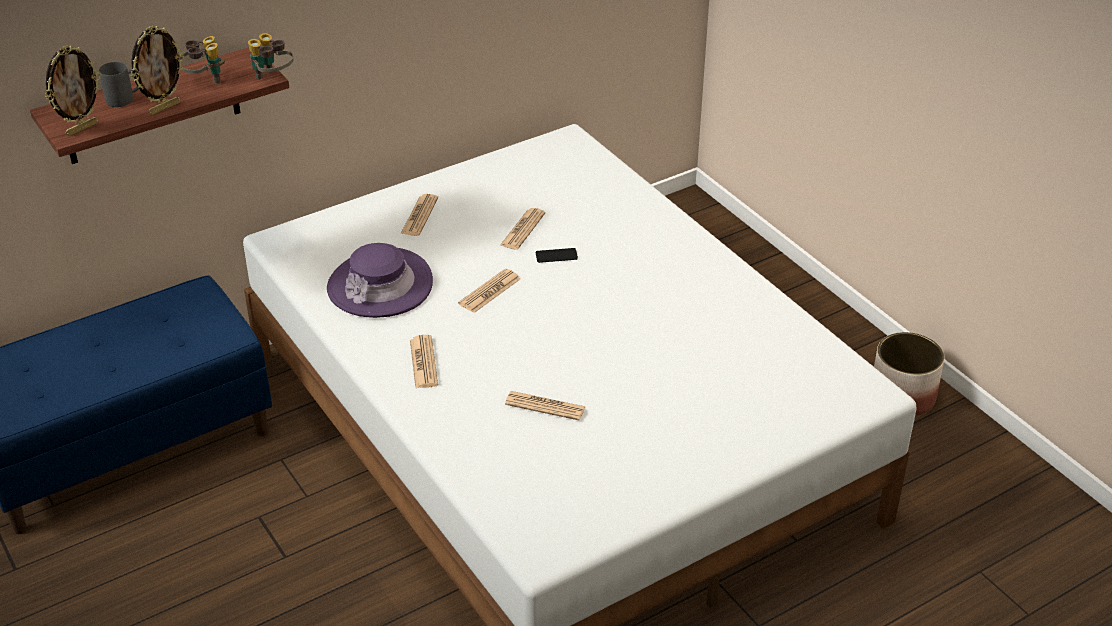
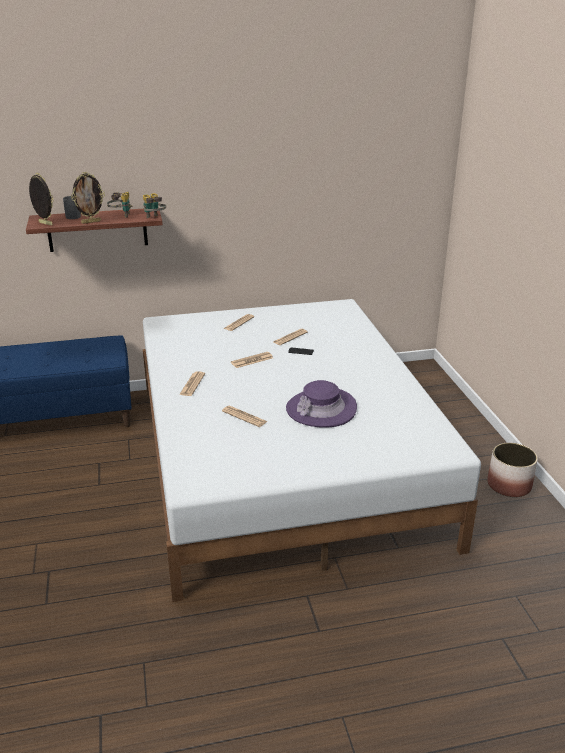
camera: 20 degrees right, 10 degrees down
picture frame [45,45,101,136] -> picture frame turned 120 degrees counterclockwise [29,173,54,225]
purple hat [327,243,433,318] -> purple hat moved to [286,380,357,428]

